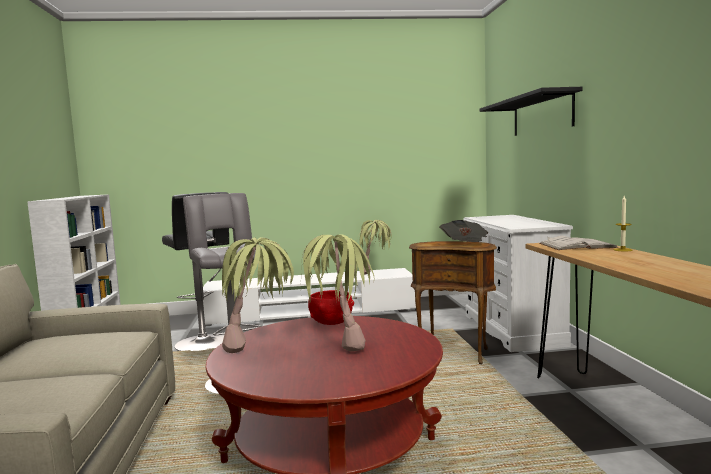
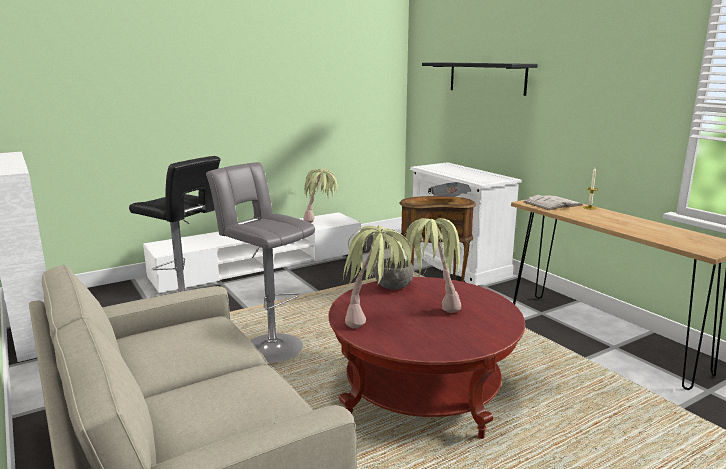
camera: 25 degrees left, 10 degrees up
red bowl [308,290,354,325] -> grey bowl [373,258,415,290]

